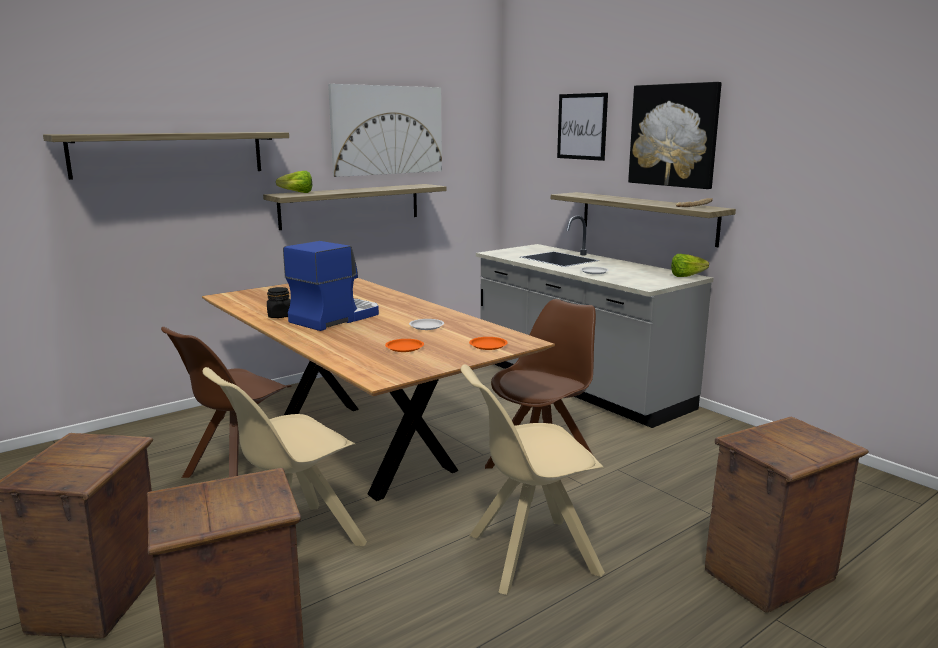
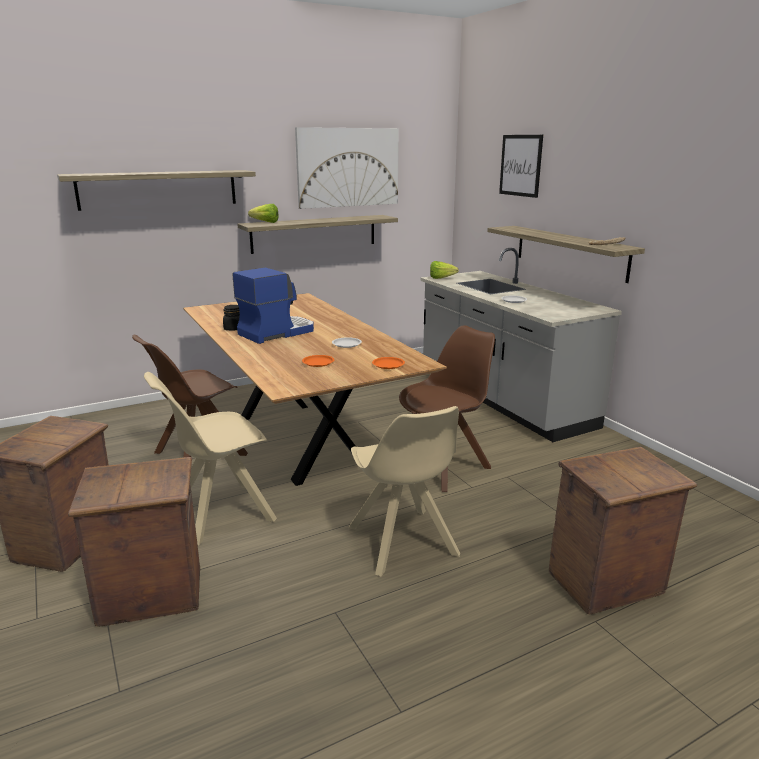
camera: 10 degrees right, 5 degrees up
beige chair [461,365,605,595] -> beige chair turned 105 degrees counterclockwise [348,406,460,576]
picture [628,82,722,189] -> none
lettuce [671,254,709,277] -> lettuce moved to [430,261,459,279]

